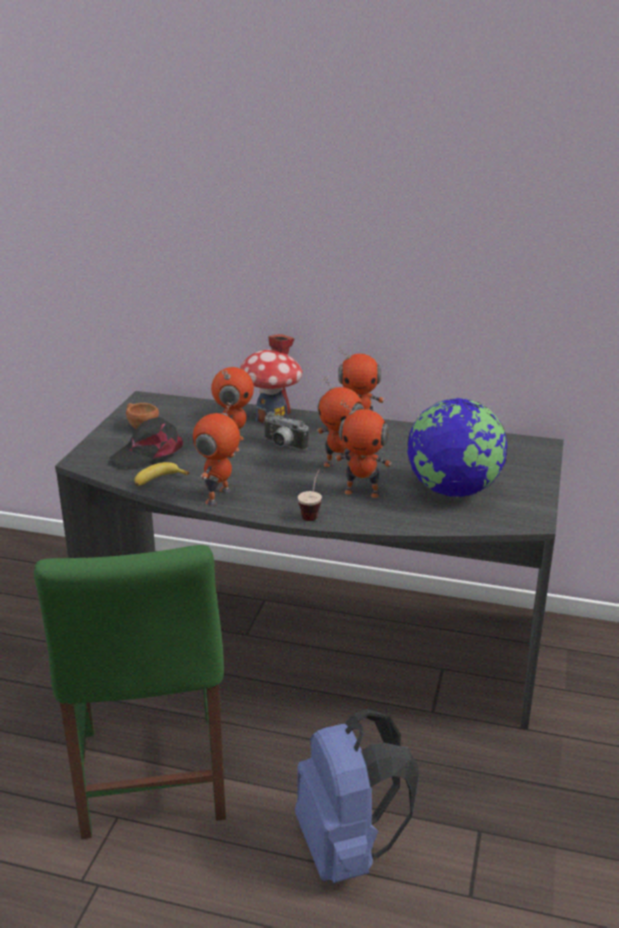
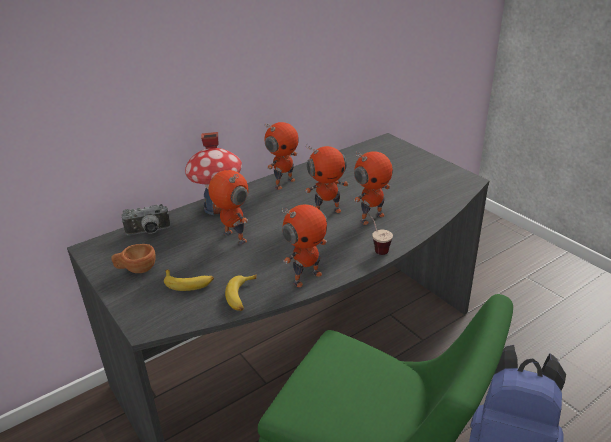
camera: 50 degrees left, 5 degrees up
black cap [109,417,183,470] -> banana [164,269,214,291]
toy robot [193,401,240,505] -> toy robot turned 105 degrees counterclockwise [282,204,327,287]
camera [263,412,309,451] -> camera moved to [122,204,170,235]
globe [407,398,508,498] -> none

